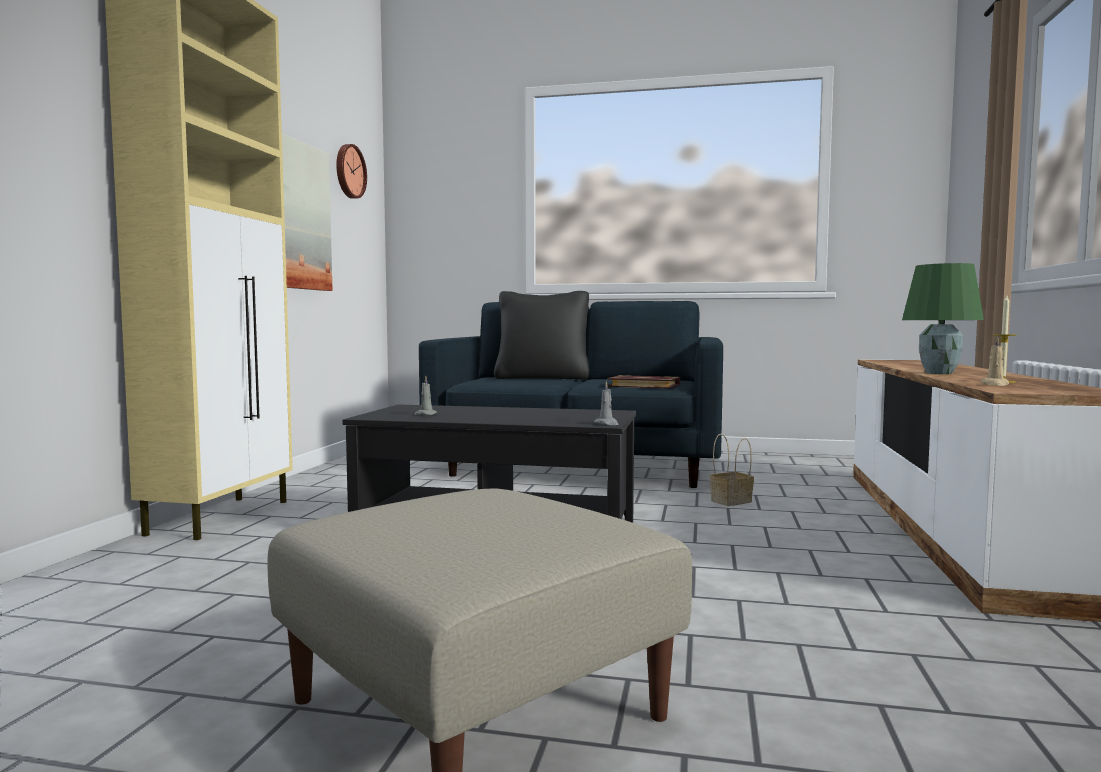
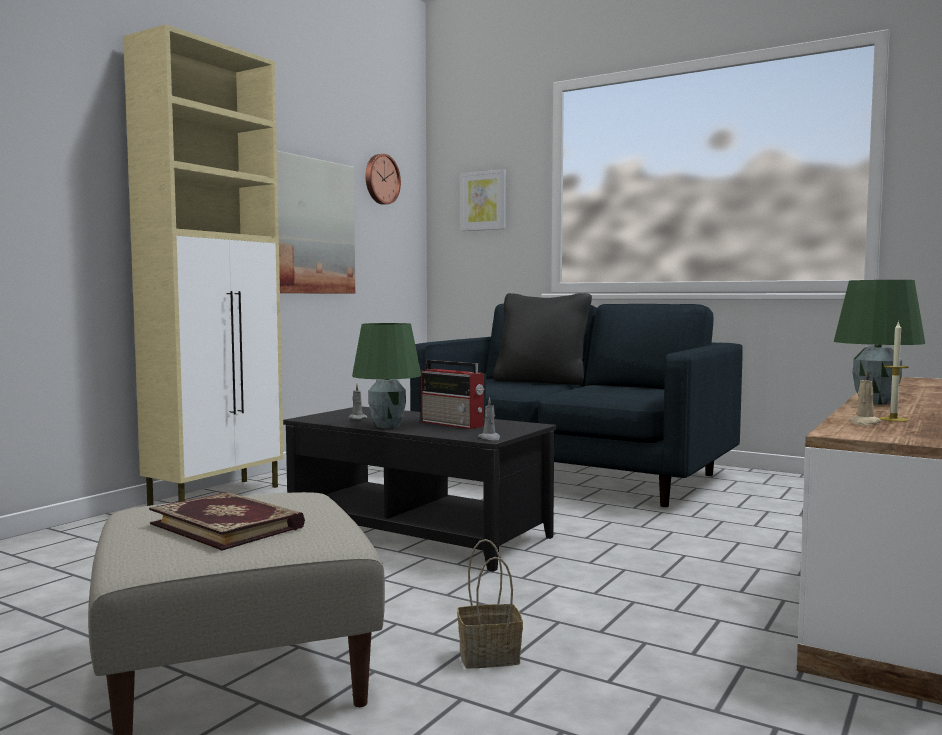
camera: 20 degrees right, 0 degrees up
book [607,375,680,389] -> book moved to [149,492,305,551]
basket [710,434,754,506] -> basket moved to [457,539,523,668]
none -> green table lamp [352,323,421,428]
none -> radio [421,360,486,429]
none -> picture [461,169,506,231]

